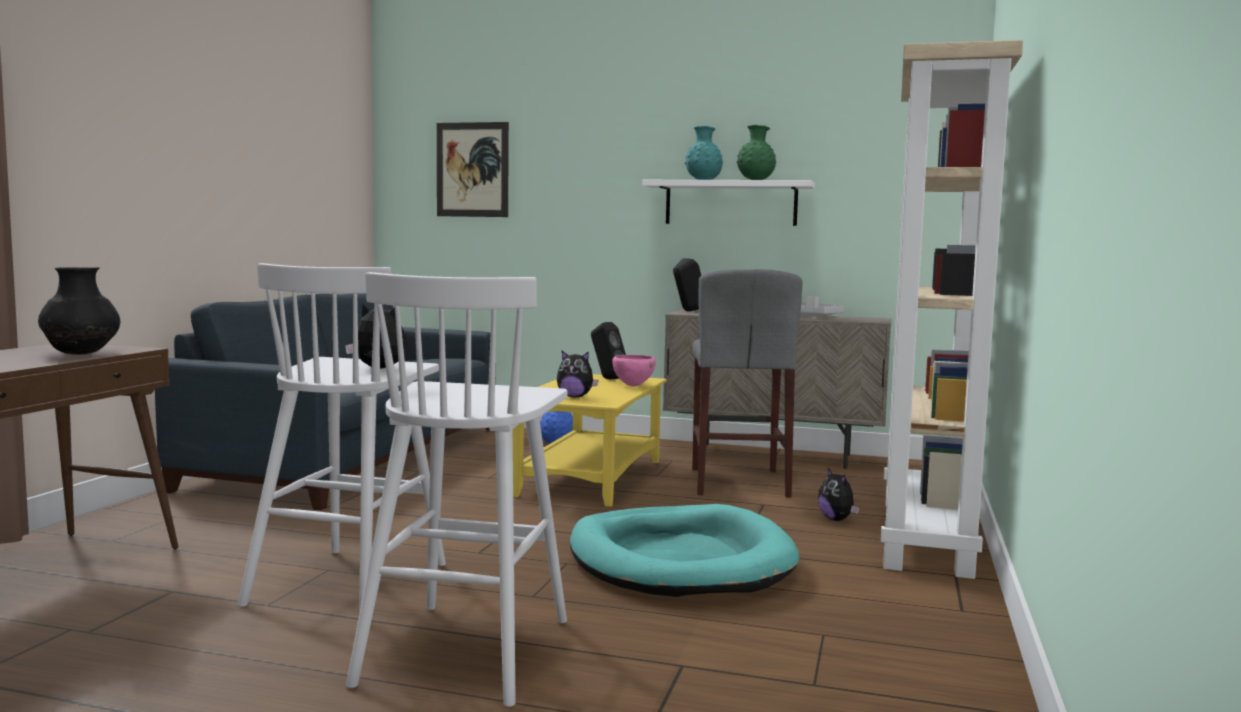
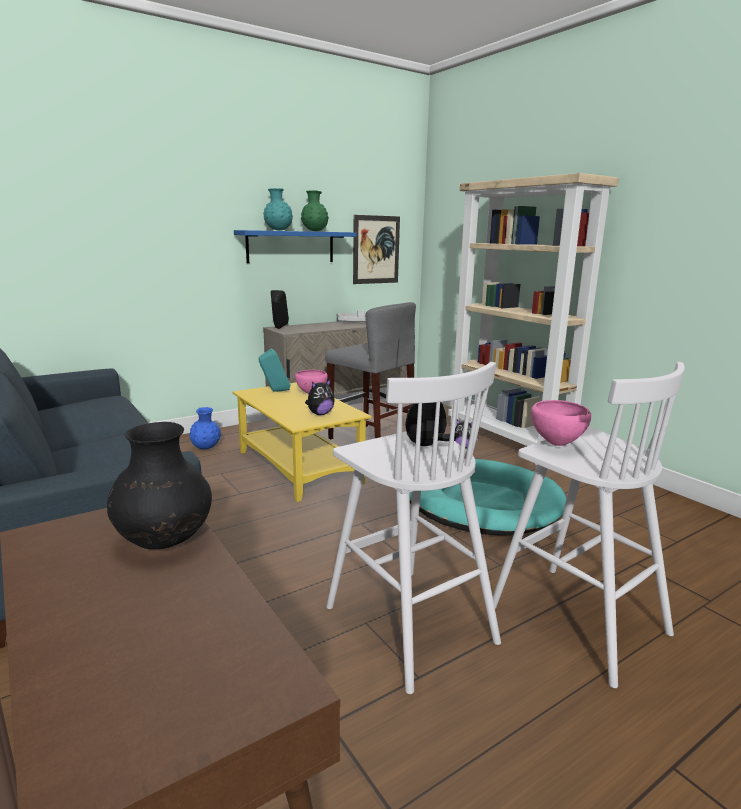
camera: 50 degrees left, 10 degrees up
picture [437,122,509,217] -> picture moved to [353,215,400,284]
black speaker [591,322,626,380] -> turquoise speaker [259,348,291,392]
white shelf [642,180,815,226] -> blue shelf [234,230,356,263]
none -> pink bowl [531,400,591,446]

